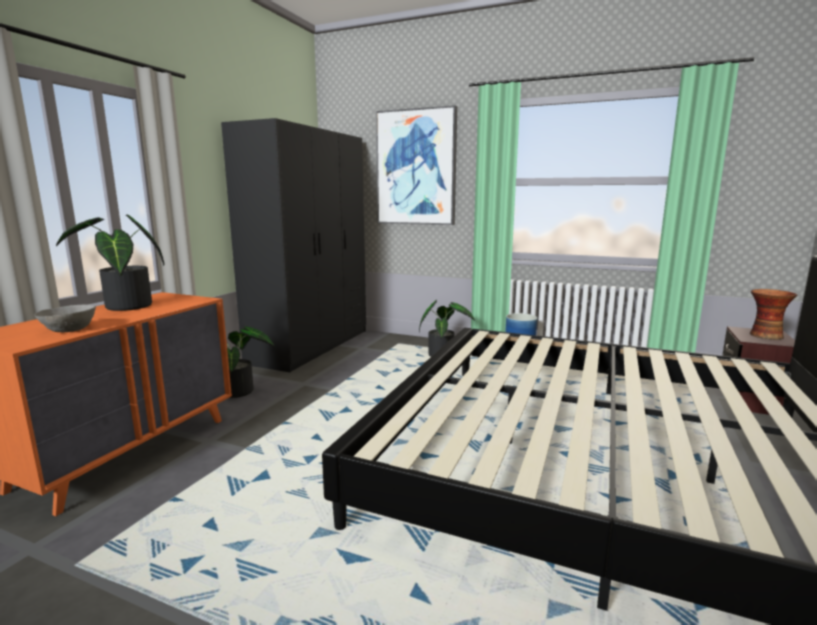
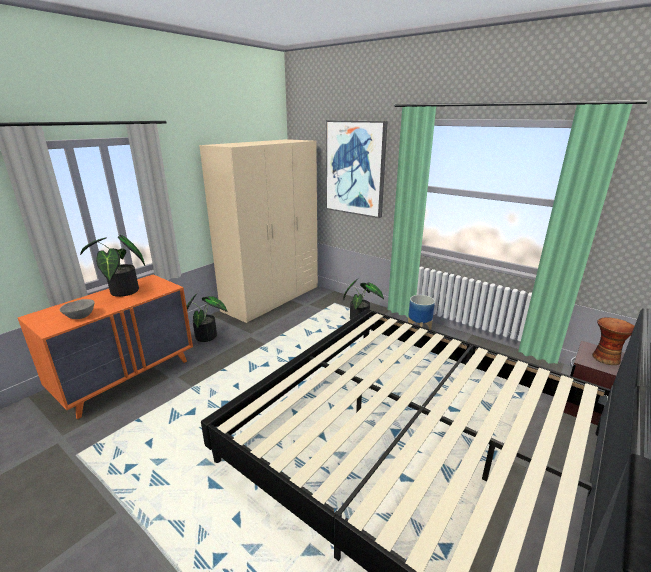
camera: 15 degrees right, 10 degrees up
black wardrobe [221,118,366,373] -> beige wardrobe [199,139,318,323]

